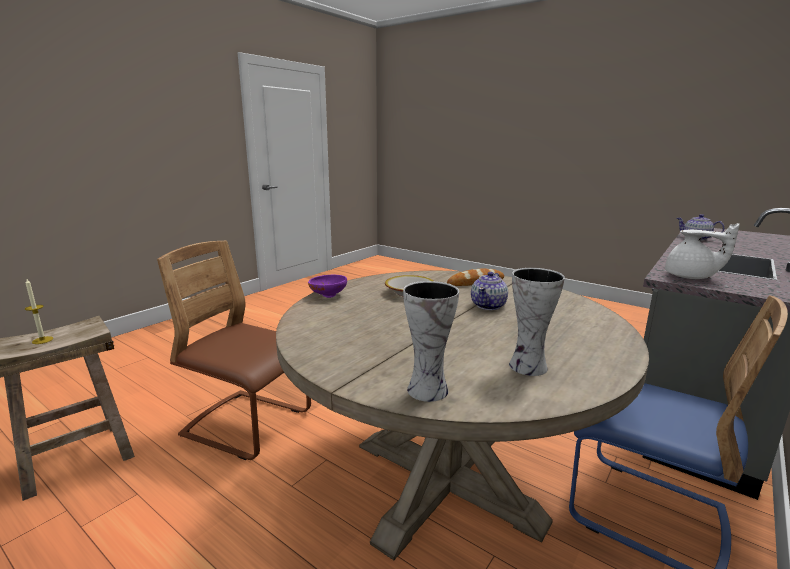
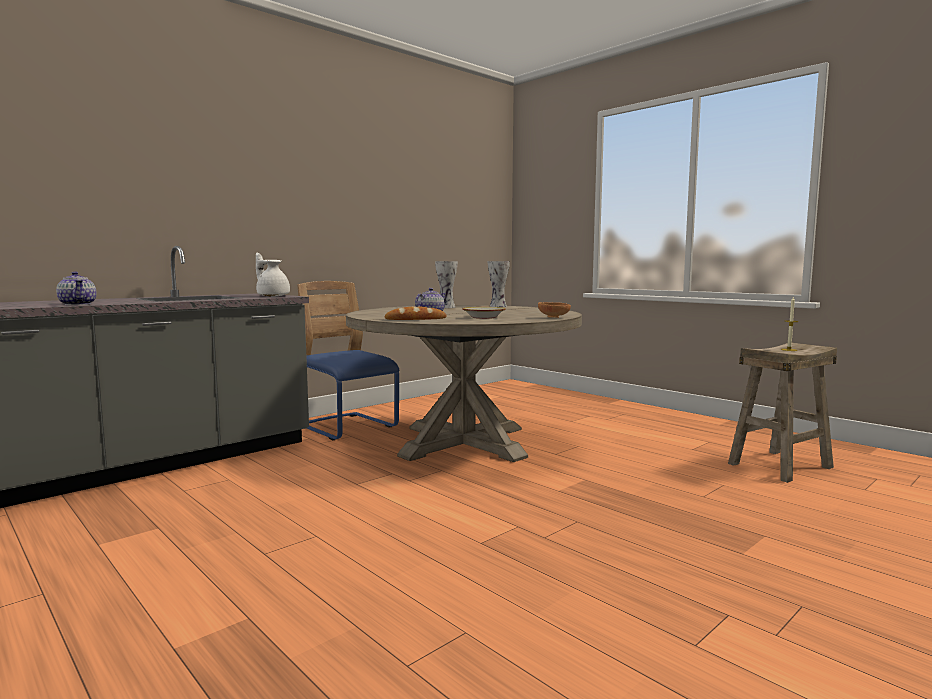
camera: 170 degrees left, 10 degrees down
brown chair [157,241,311,460] -> none
purple bowl [308,275,347,298] -> brown bowl [538,302,571,318]

